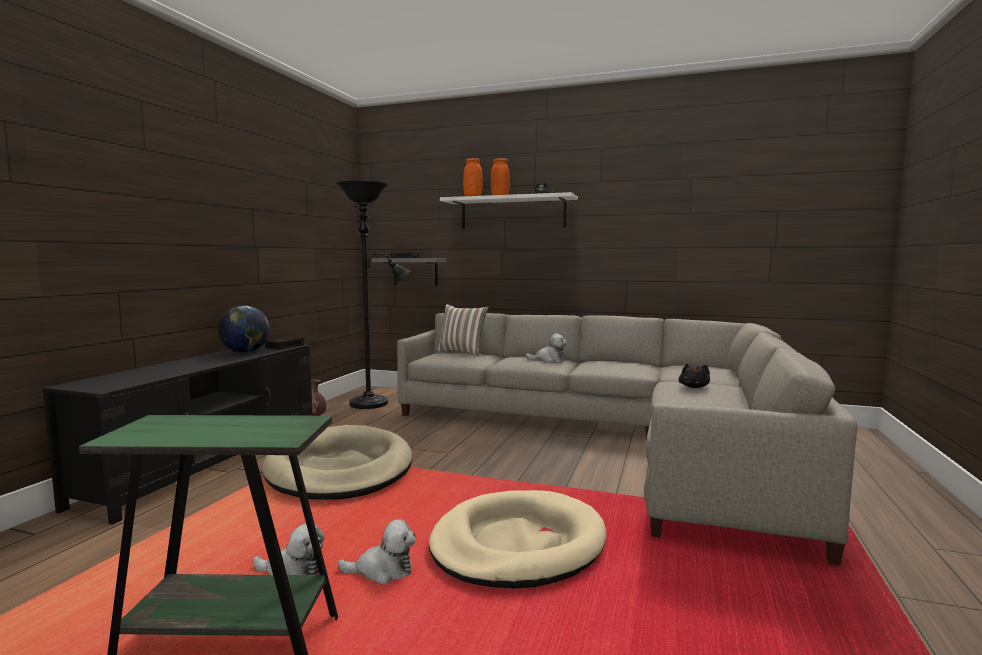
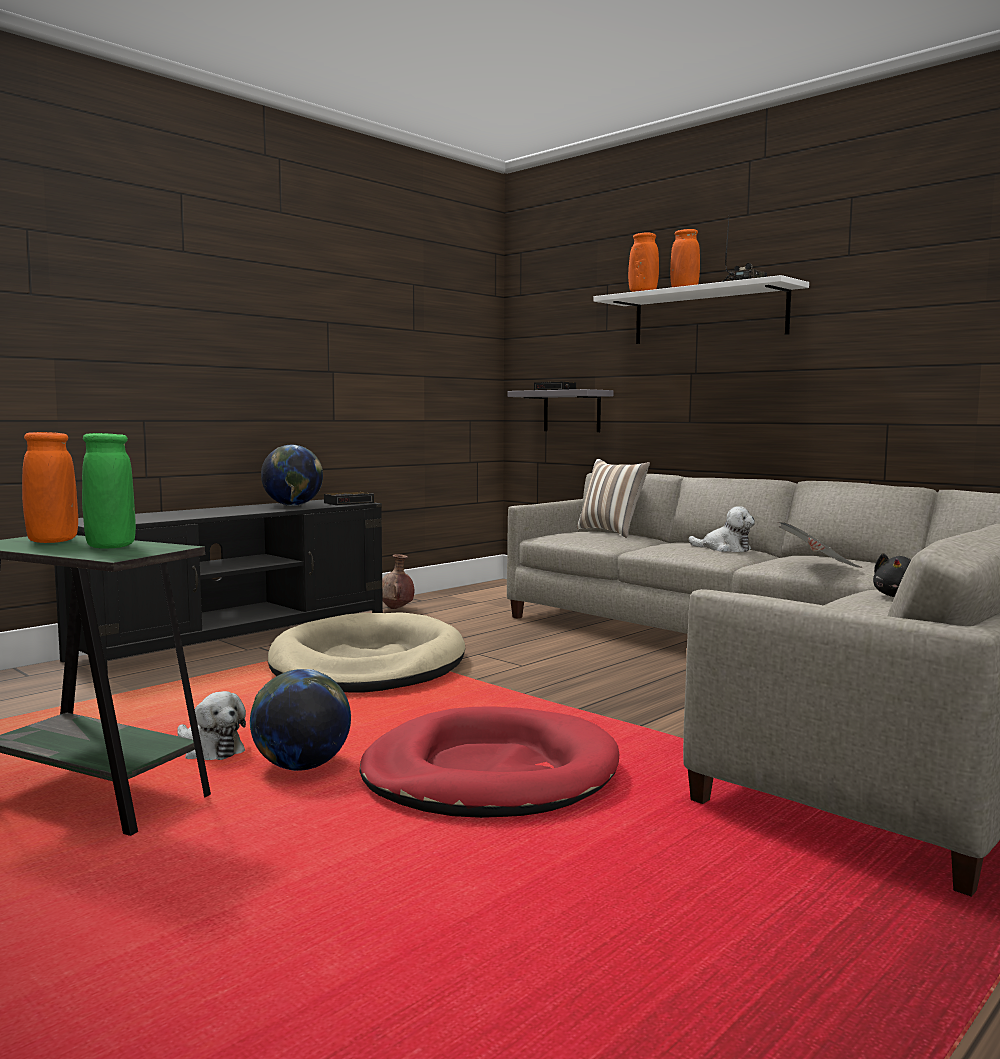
camera: 25 degrees right, 0 degrees up
black floor lamp [336,181,411,409] -> none
plush toy [338,519,416,584] -> globe [250,669,351,771]
beige dog bed [429,490,606,588] -> red dog bed [360,706,619,818]
none -> orange vase [22,432,78,543]
none -> green vase [82,433,136,549]
none -> newspaper [778,522,862,568]

